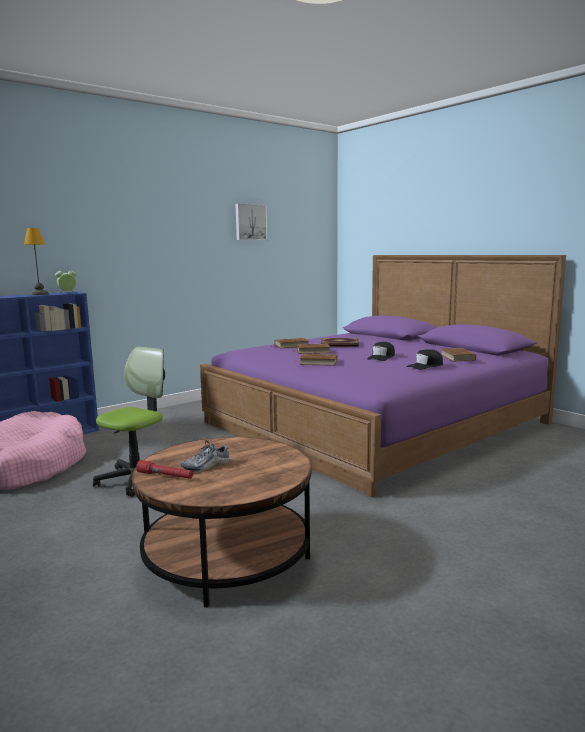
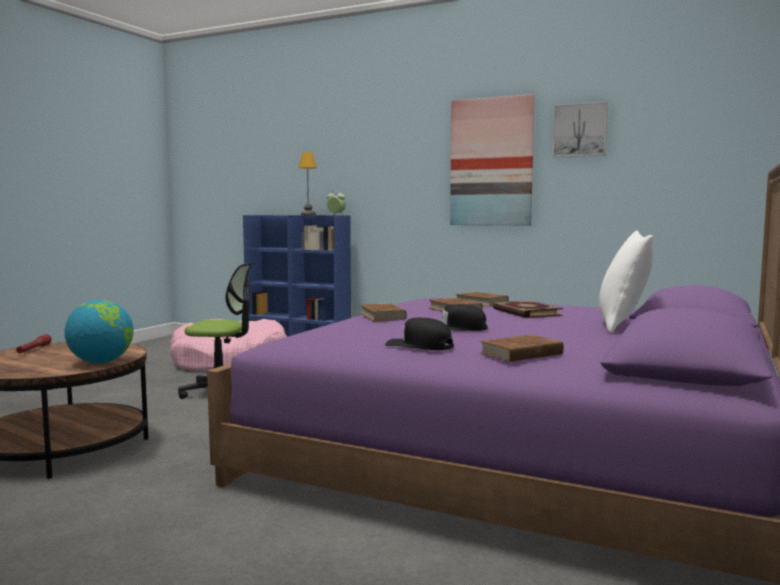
camera: 65 degrees right, 5 degrees down
shoe [180,440,230,472] -> none
none -> globe [65,300,133,363]
none -> picture [450,94,535,226]
none -> white pillow [599,230,653,333]

